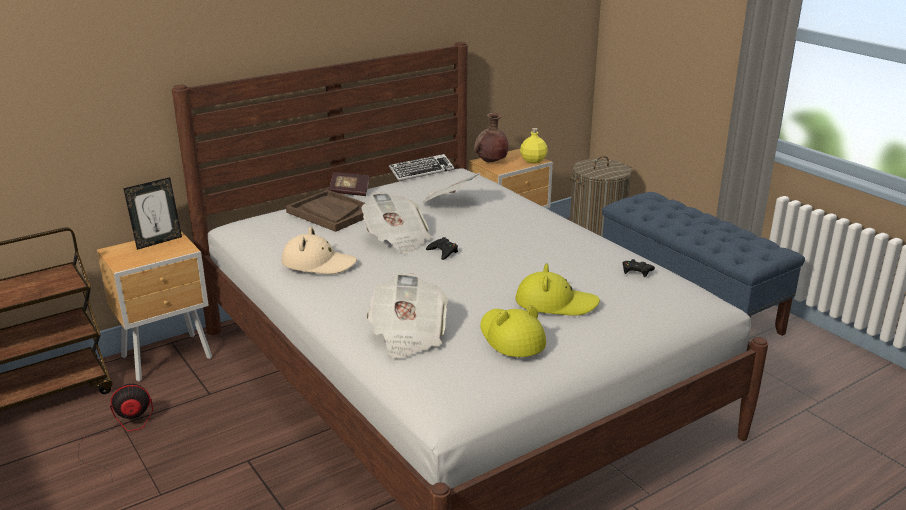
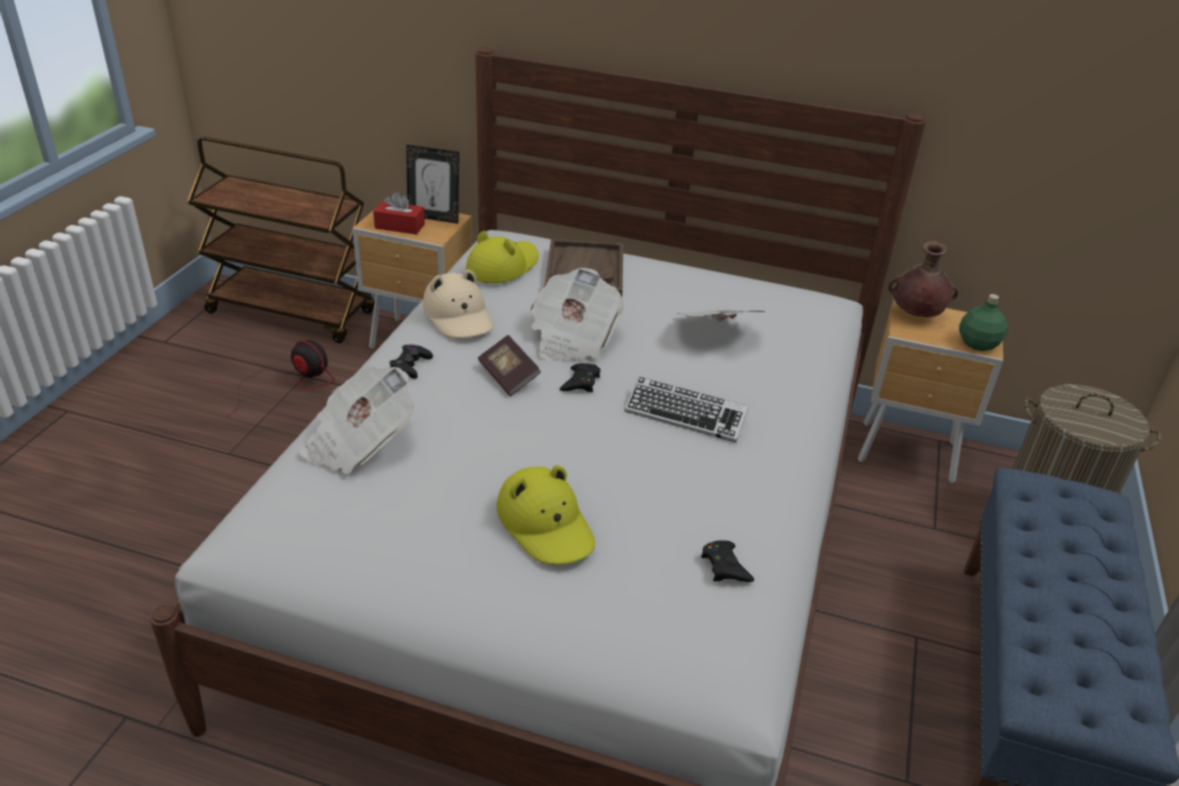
camera: 50 degrees right, 10 degrees up
book [329,172,369,196] -> book moved to [478,335,541,396]
keyboard [389,154,454,181] -> keyboard moved to [625,377,749,443]
yellow hat [480,305,546,357] -> yellow hat moved to [466,231,539,283]
yellow bottle [520,128,548,163] -> green bottle [959,294,1008,351]
none -> red tissue box [373,192,425,235]
none -> black game controller [389,344,433,379]

